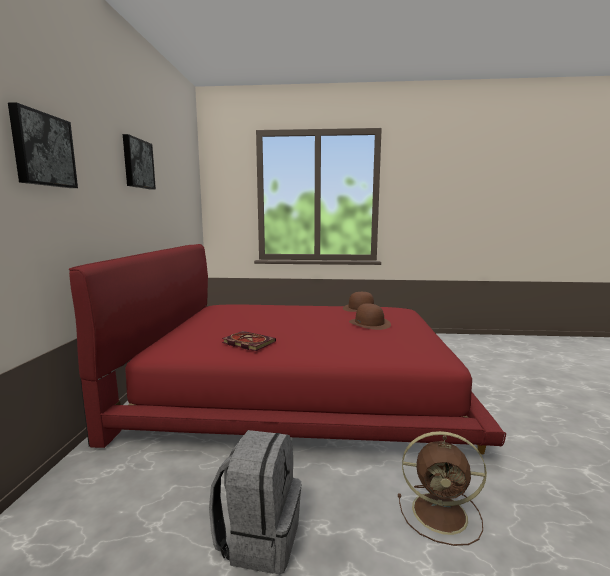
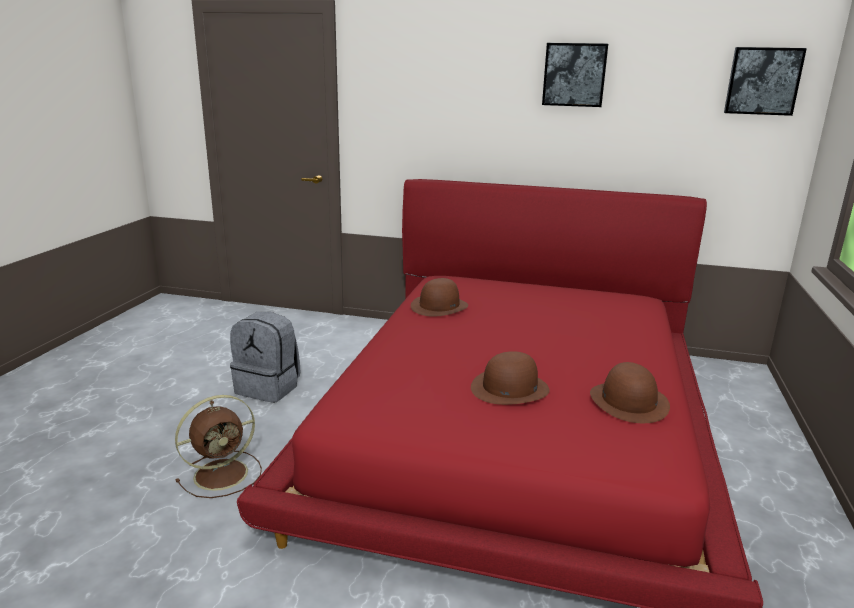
camera: 100 degrees right, 10 degrees up
picture [8,102,78,188] -> picture moved to [724,47,807,116]
book [222,331,276,351] -> brown hat [411,278,468,317]
brown fan [398,431,487,546] -> brown fan turned 150 degrees counterclockwise [175,395,262,498]

